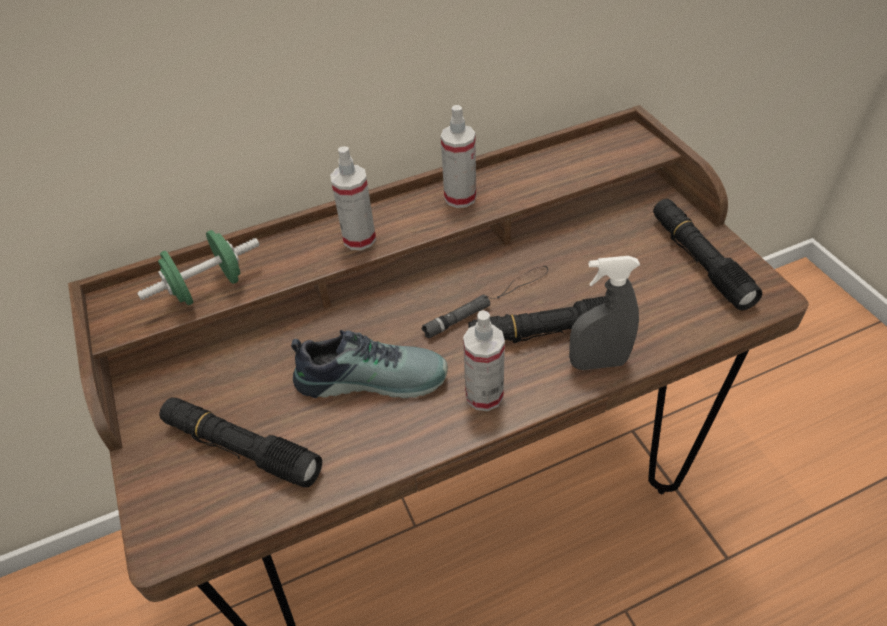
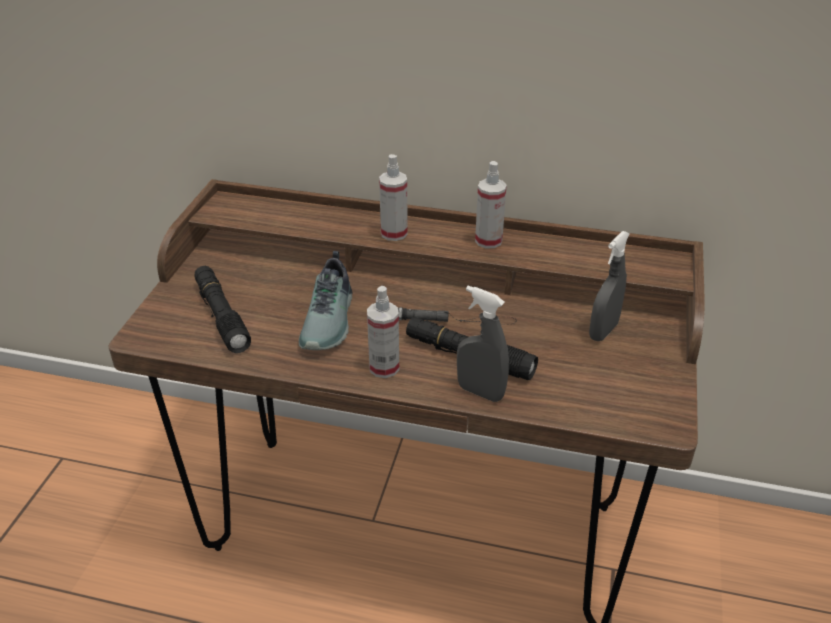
camera: 35 degrees right, 10 degrees down
green dumbbell [137,230,260,305] -> none
shoe [291,330,448,398] -> shoe turned 60 degrees clockwise [299,251,352,350]
black flashlight [653,199,762,310] -> none
none -> grey spray bottle [589,231,630,341]

